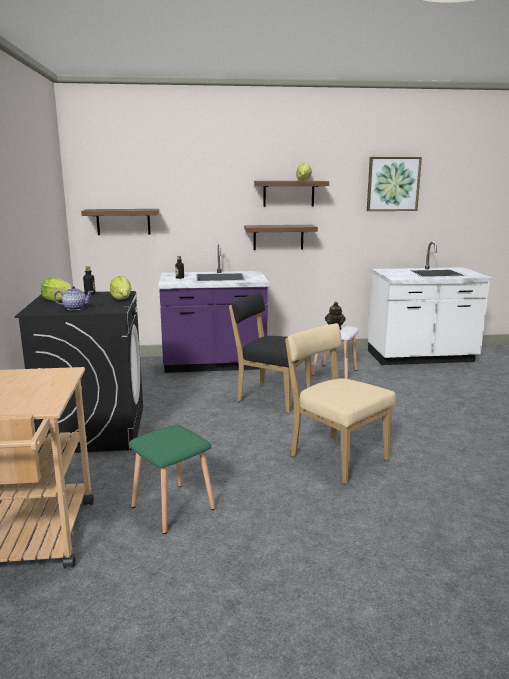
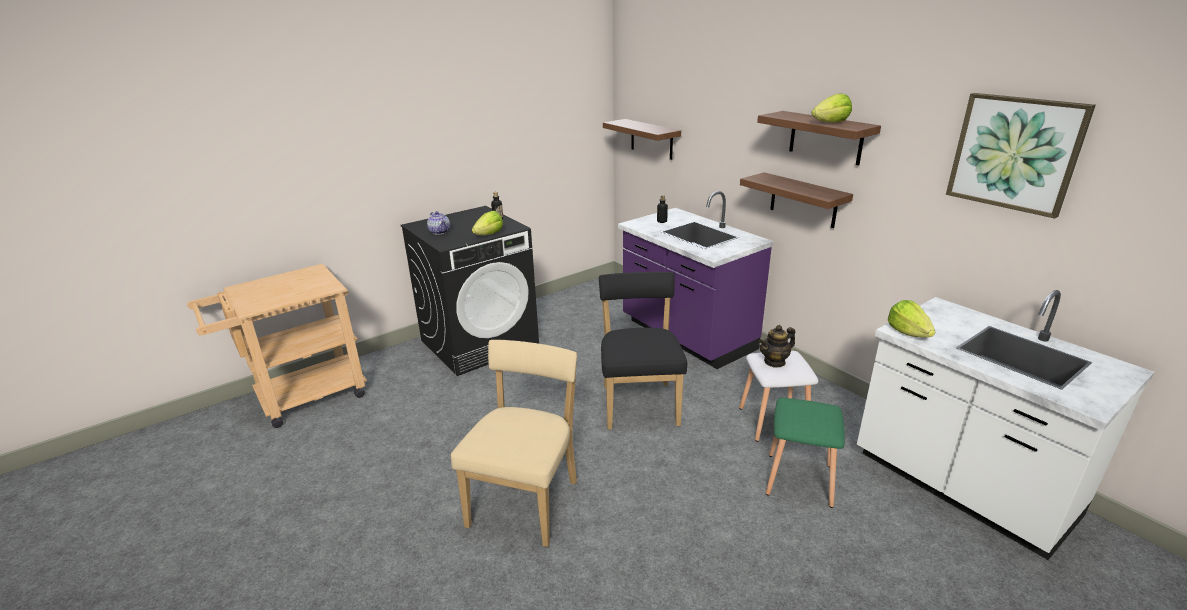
camera: 60 degrees right, 10 degrees up
lettuce [41,278,72,301] -> lettuce moved to [888,300,935,337]
green stool [128,424,215,534] -> green stool moved to [766,398,845,508]

